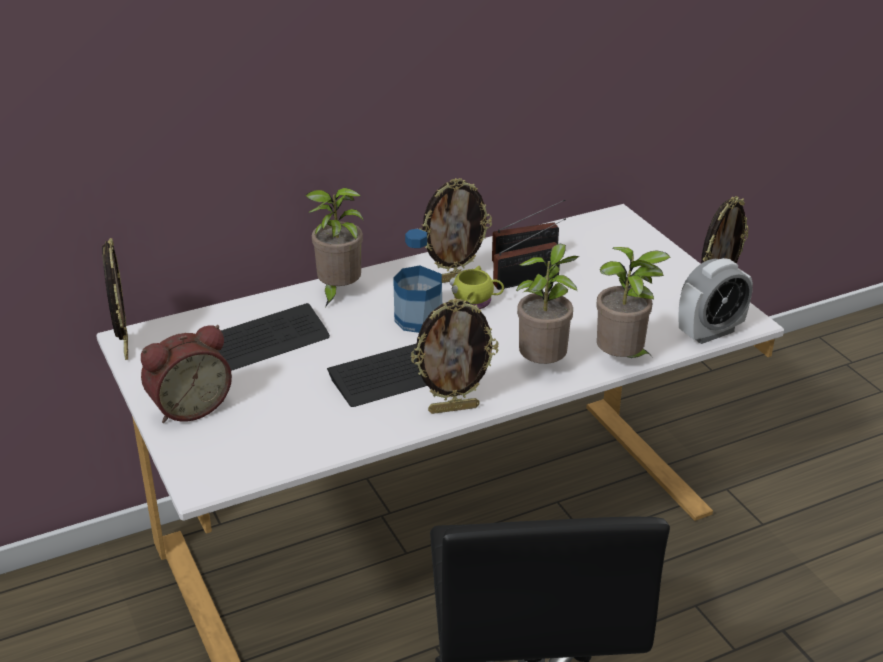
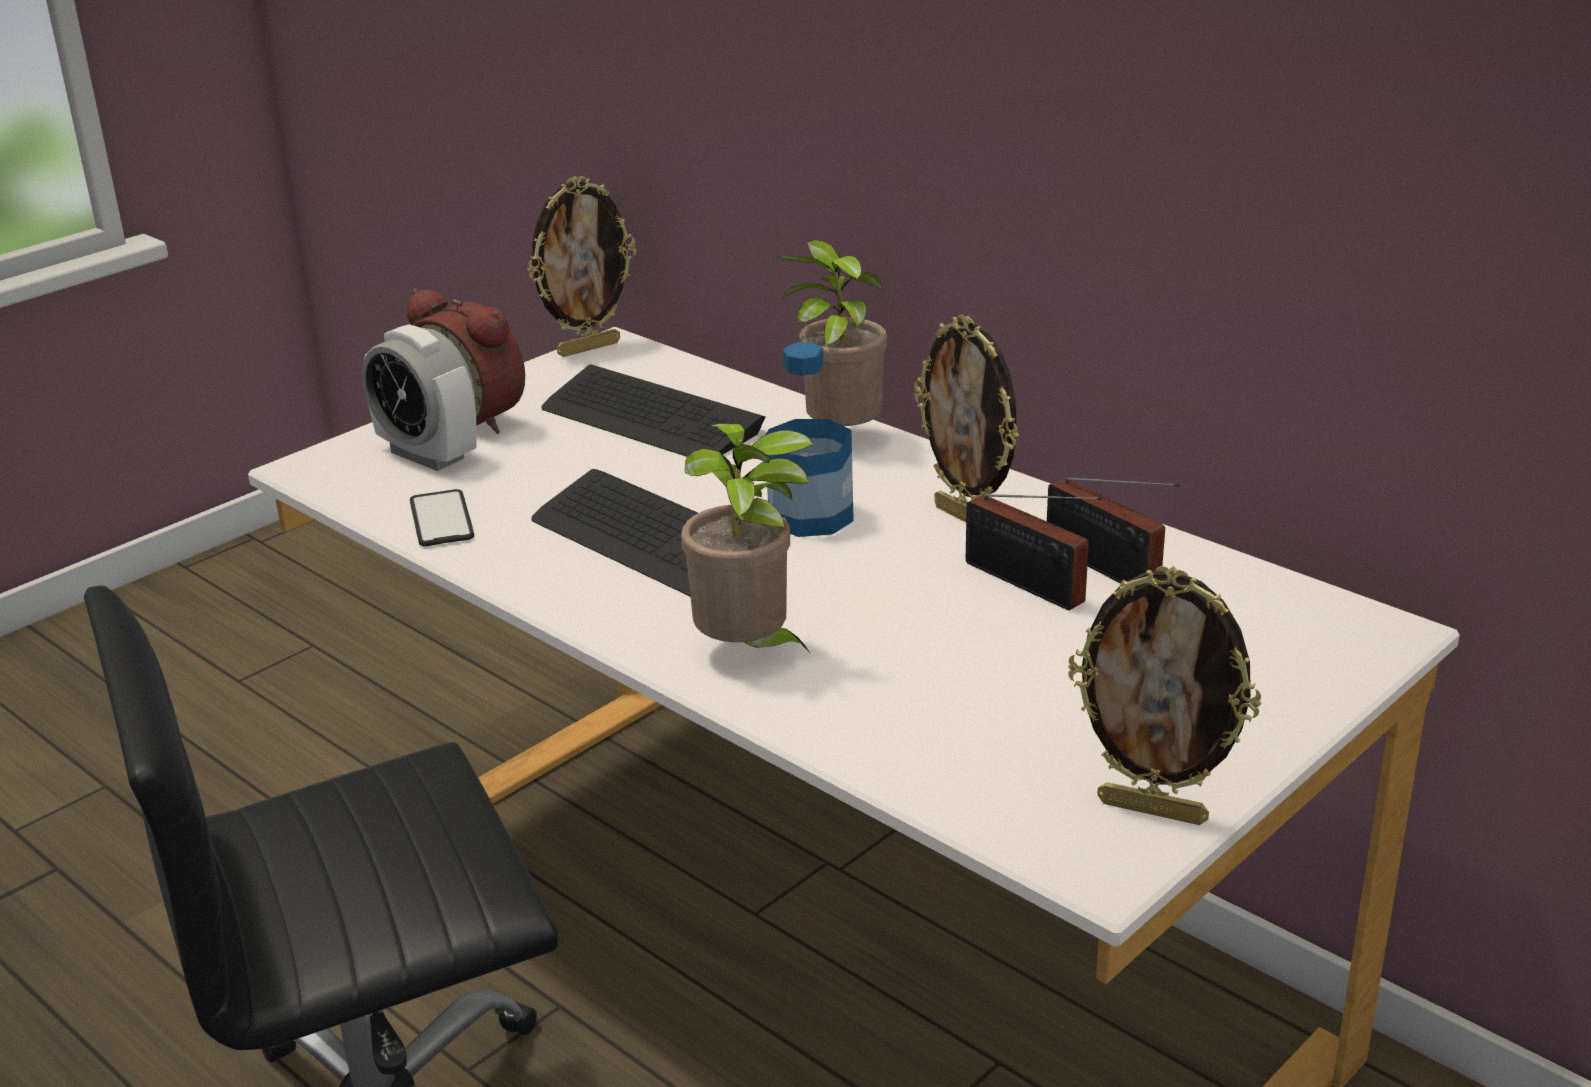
camera: 70 degrees right, 5 degrees down
picture frame [411,298,499,414] -> none
yellow mug [449,266,504,309] -> none
potted plant [596,247,671,358] -> none
alarm clock [678,258,753,344] -> alarm clock moved to [362,324,477,471]
none -> phone [410,489,474,546]

